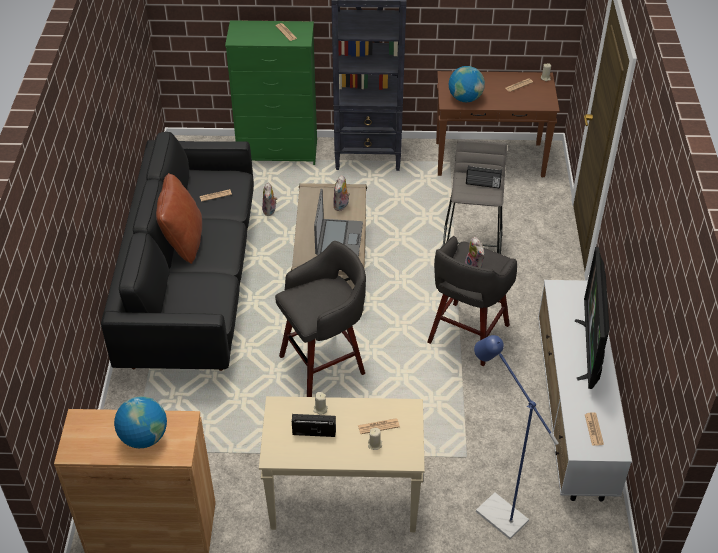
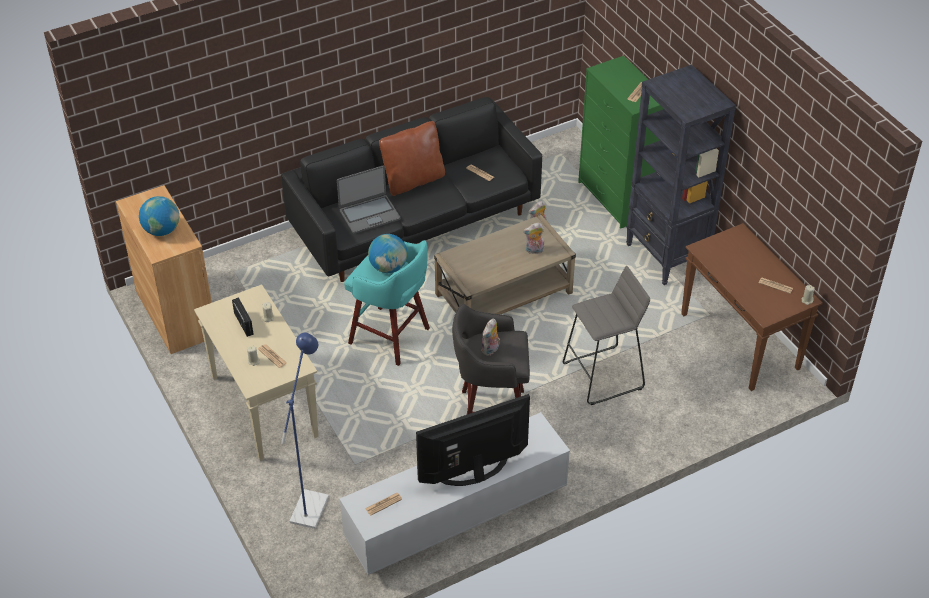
camera: 60 degrees right, 0 degrees up
grey stool [275,241,366,397] -> turquoise stool [344,240,430,366]
laptop [314,189,363,257] -> laptop moved to [337,166,400,234]
globe [449,66,485,102] -> globe moved to [368,234,408,273]
radio [466,165,502,189] -> none

